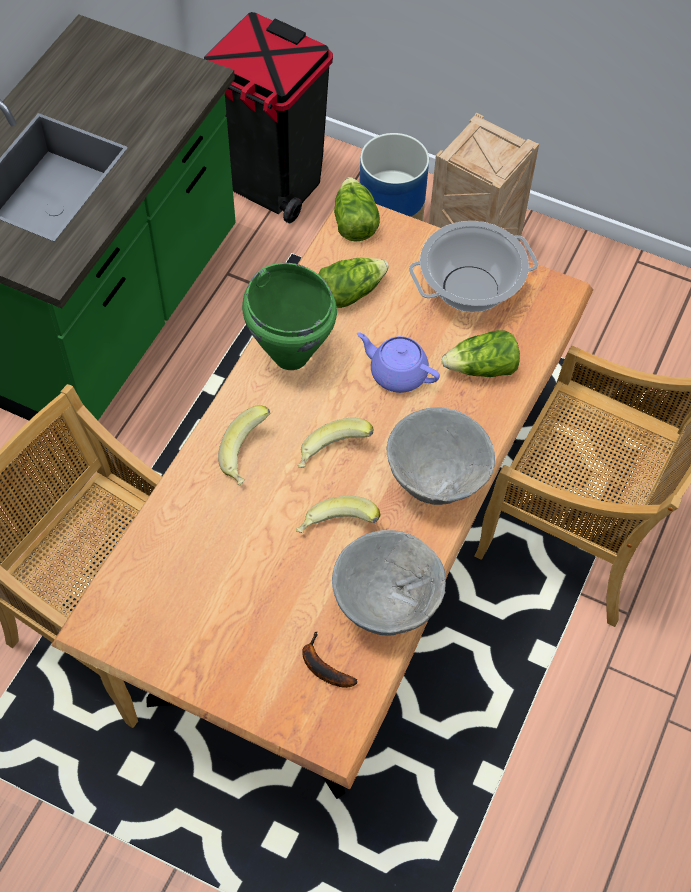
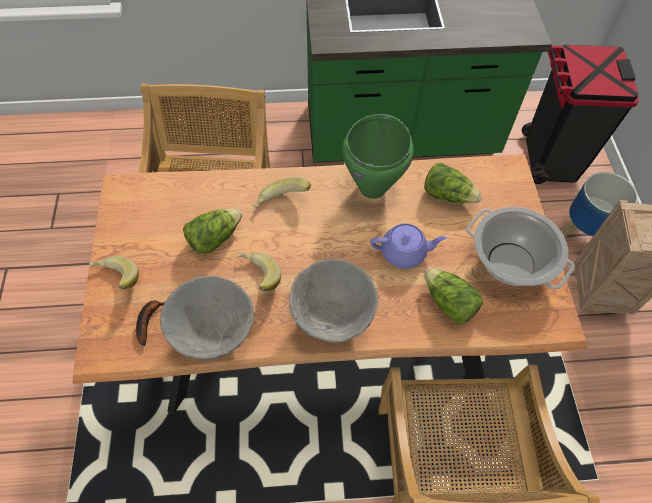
camera: 60 degrees right, 0 degrees up
banana [298,418,373,468] -> banana moved to [89,256,139,290]
lettuce [334,177,380,242] -> lettuce moved to [183,209,242,254]
purple teapot [357,332,440,393] -> purple teapot turned 90 degrees clockwise [370,223,447,268]

